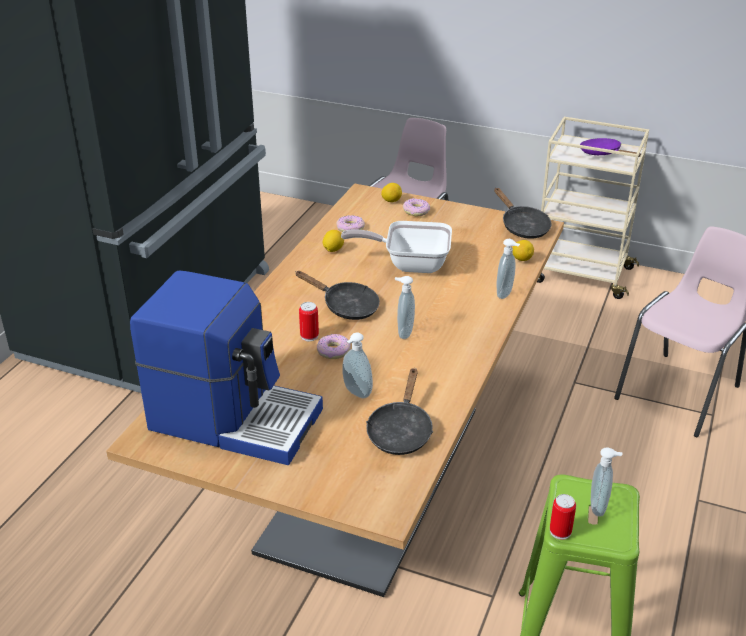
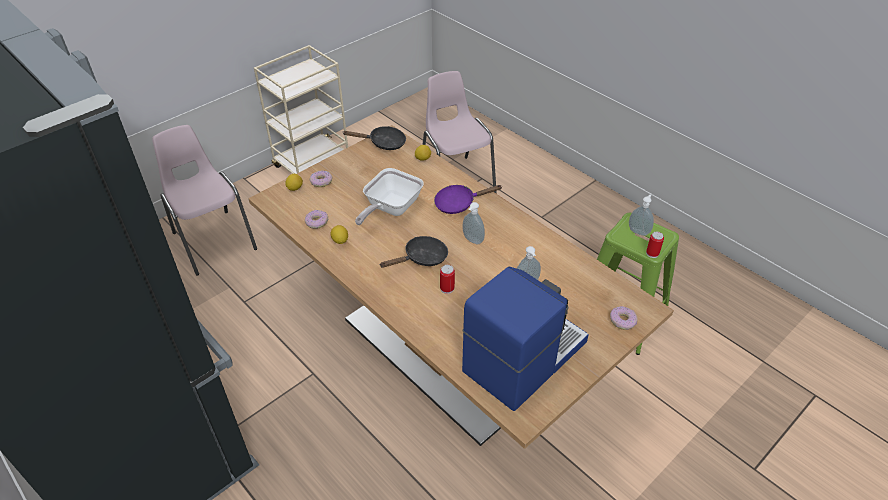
camera: 65 degrees left, 10 degrees up
donut [317,334,351,359] -> donut moved to [610,306,638,330]
black frying pan [366,368,433,455] -> none
soap dispenser [497,239,520,299] -> none
purple frying pan [580,138,641,157] -> purple frying pan moved to [434,185,503,214]

